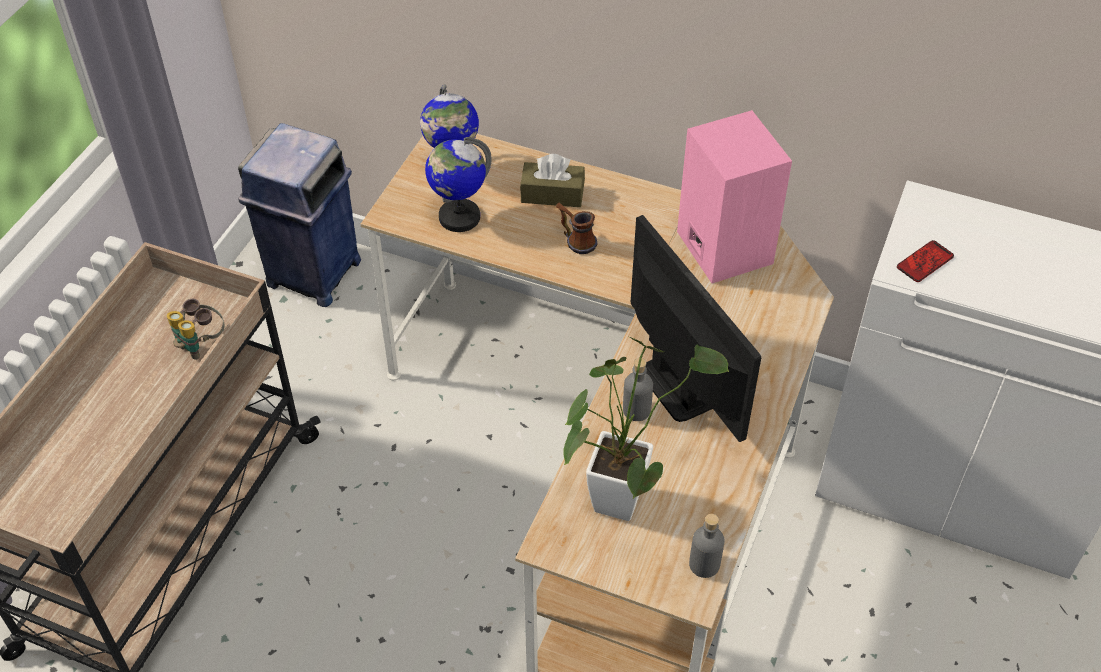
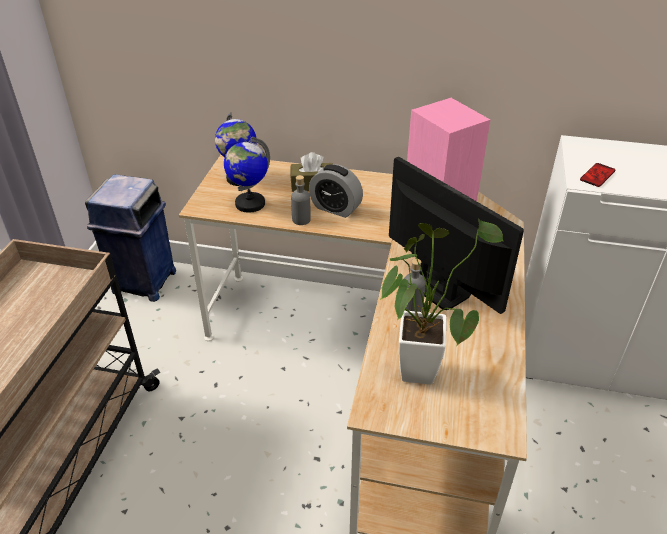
camera: 10 degrees left, 10 degrees down
binoculars [167,299,225,360] -> none
mug [556,202,597,254] -> alarm clock [309,164,363,218]
grey bottle [689,514,725,578] -> grey bottle moved to [291,175,311,225]

